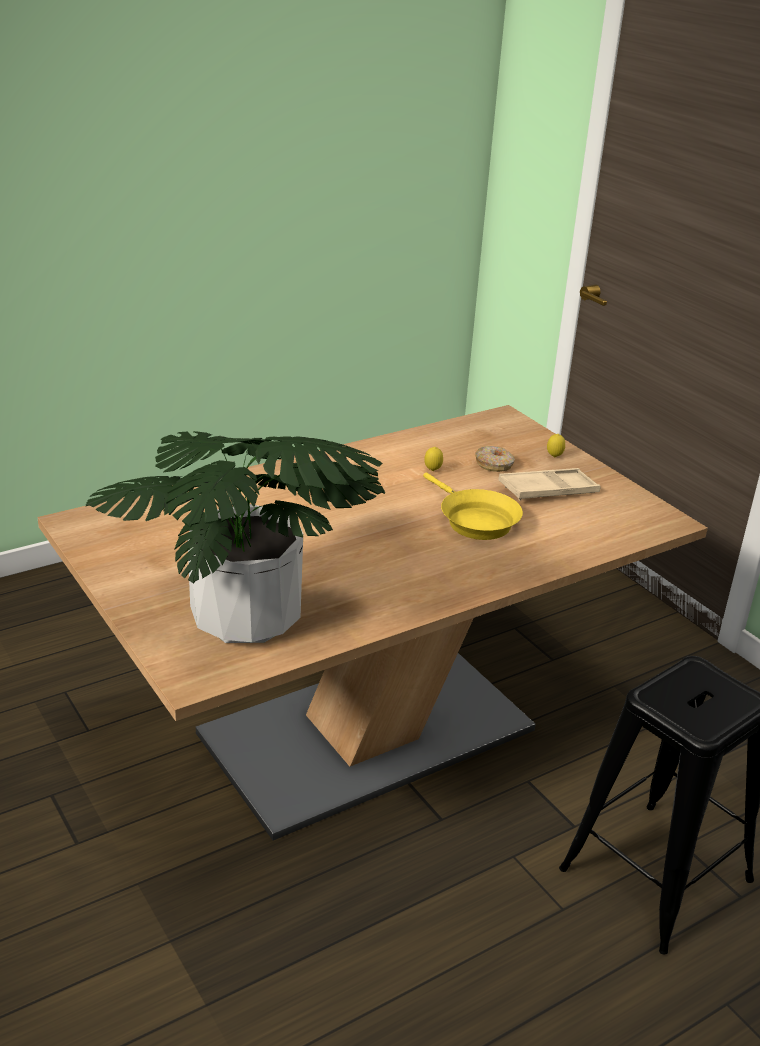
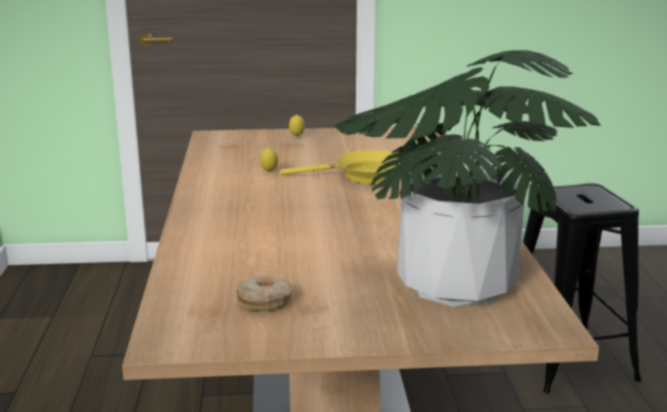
camera: 60 degrees left, 10 degrees down
donut [475,446,515,472] -> donut moved to [236,276,292,311]
beige tray [498,468,601,501] -> none

